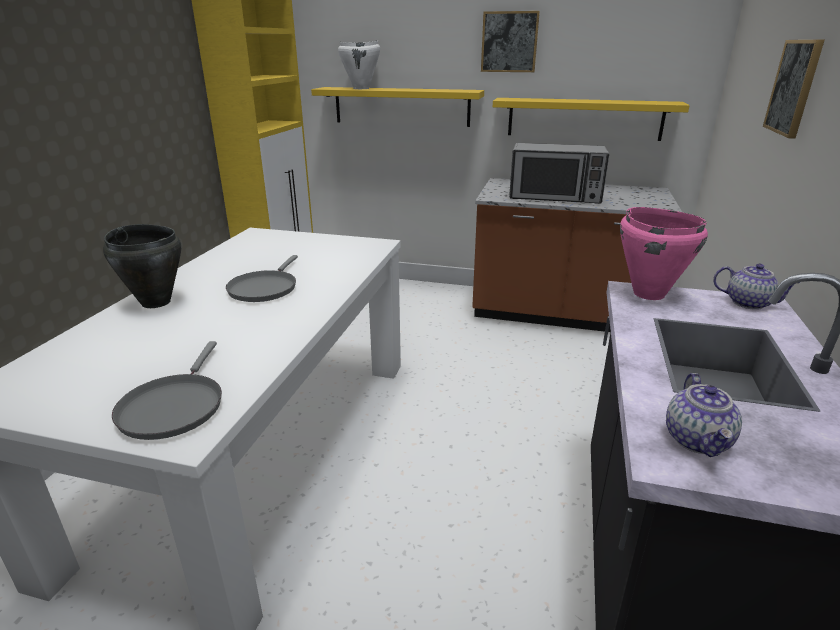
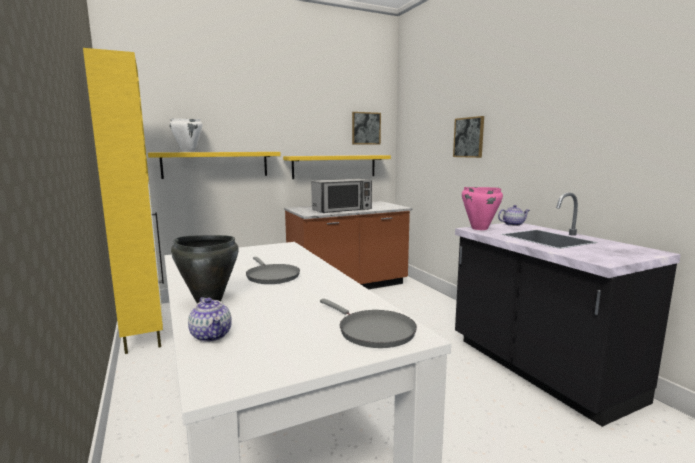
camera: 40 degrees left, 15 degrees down
picture [481,11,540,72] -> picture moved to [352,112,381,144]
teapot [666,373,742,457] -> teapot moved to [188,297,232,342]

